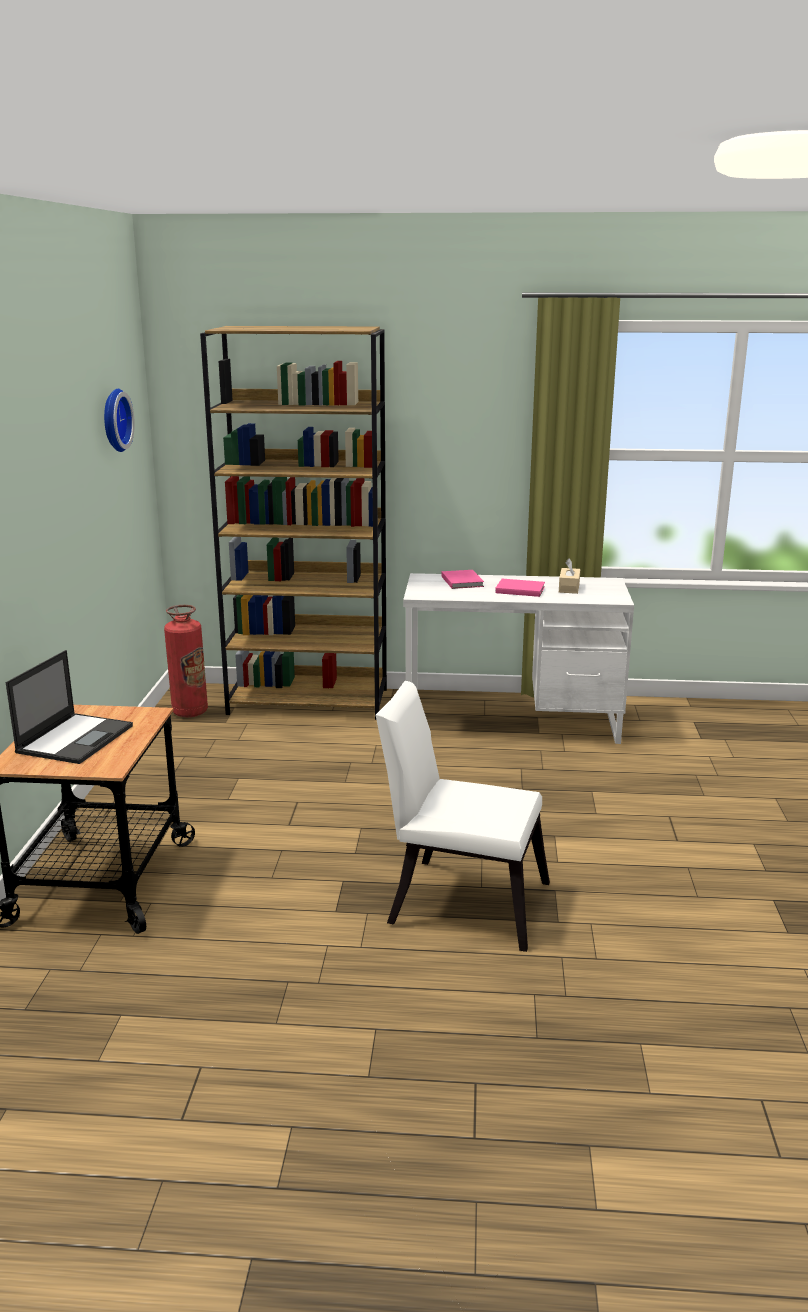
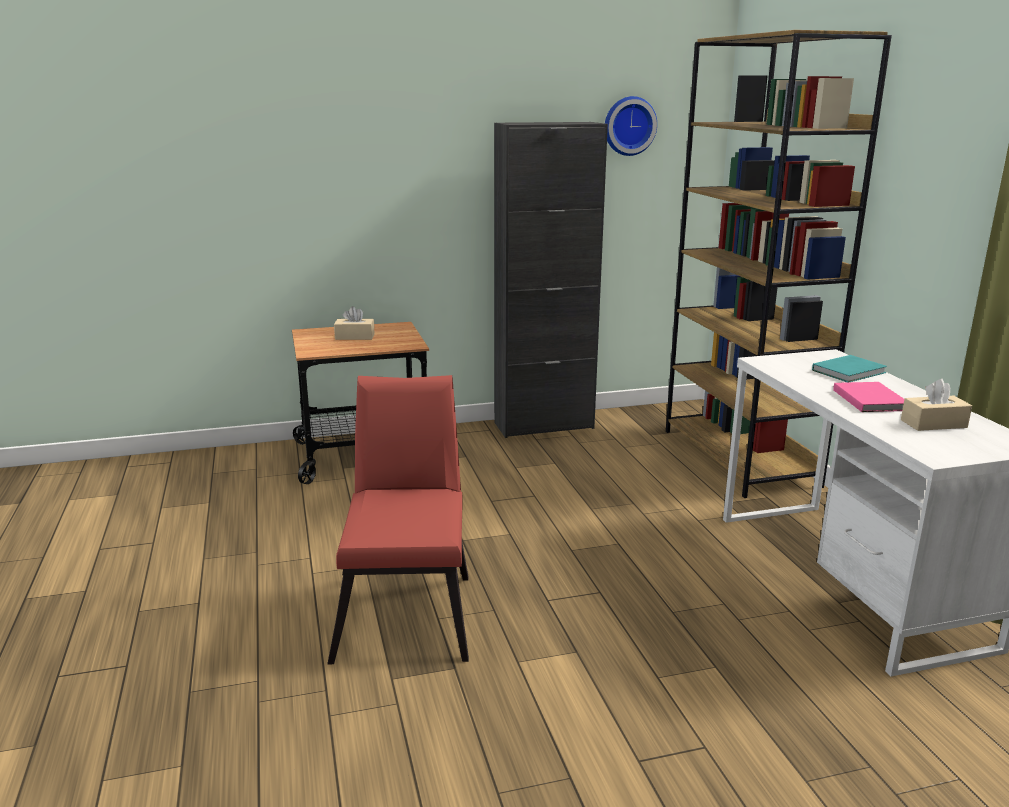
camera: 70 degrees right, 0 degrees up
laptop [6,650,133,764] -> beige tissue box [334,306,375,340]
fire extinguisher [164,605,208,717] -> none
white chair [376,681,550,952] -> red chair [327,375,469,664]
pink book [441,570,484,589] -> turquoise book [812,355,887,382]
none -> black cabinet [494,122,608,438]

